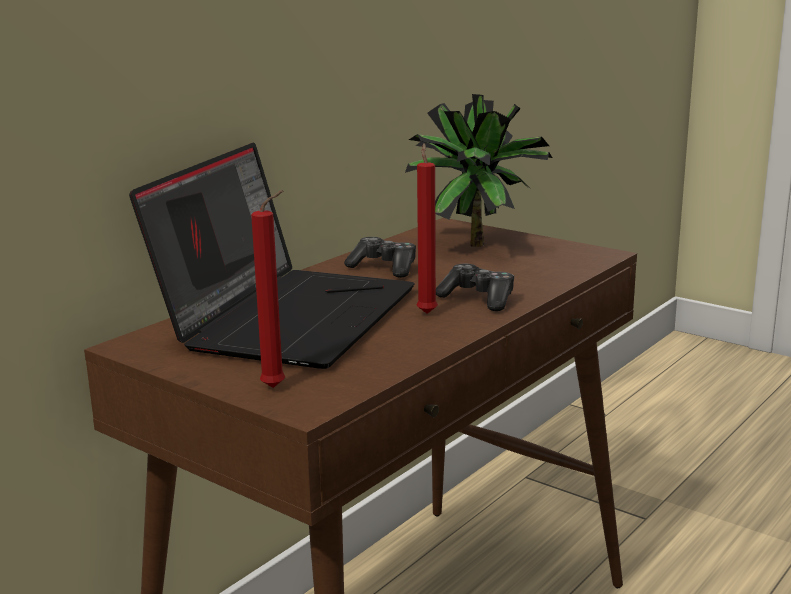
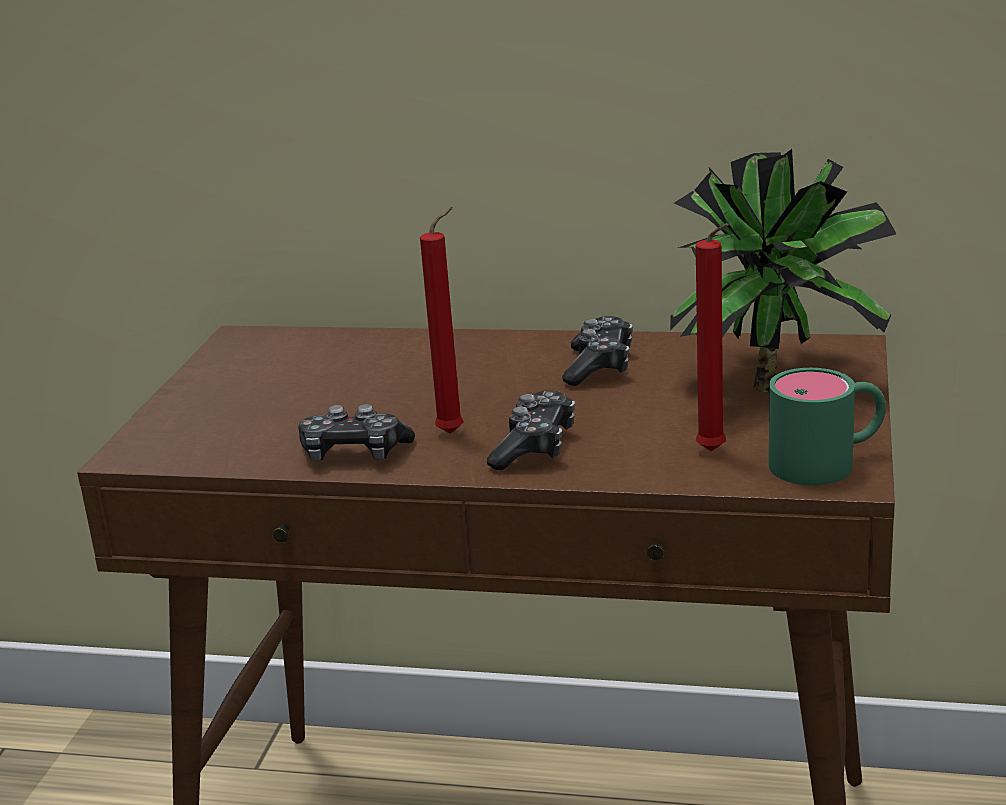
camera: 65 degrees right, 5 degrees up
laptop [129,142,415,369] -> none
red candle [251,190,285,388] -> red candle moved to [696,223,730,451]
none -> game controller [298,404,415,461]
none -> green mug [769,368,886,485]

